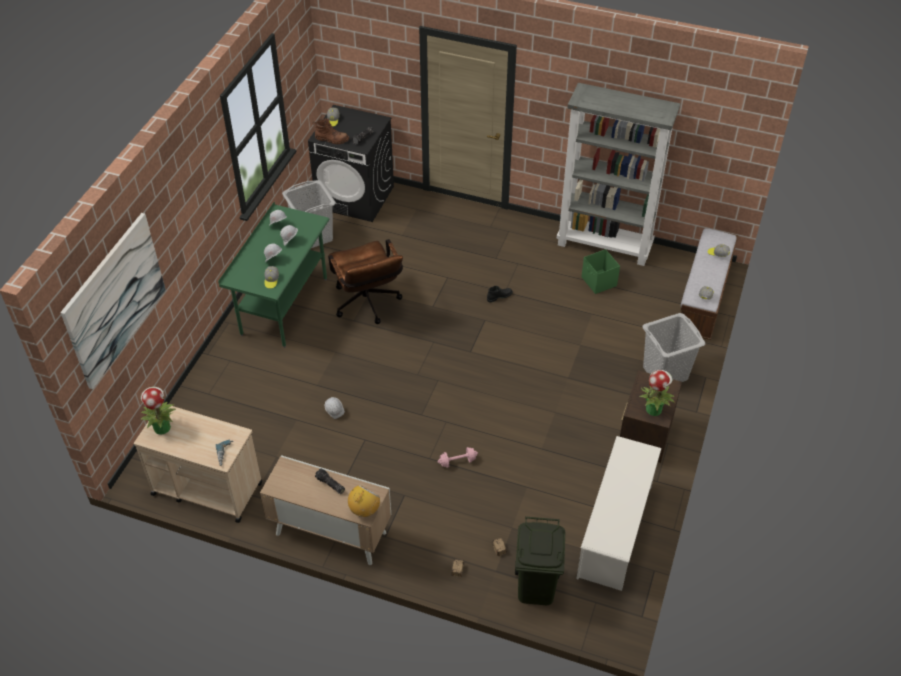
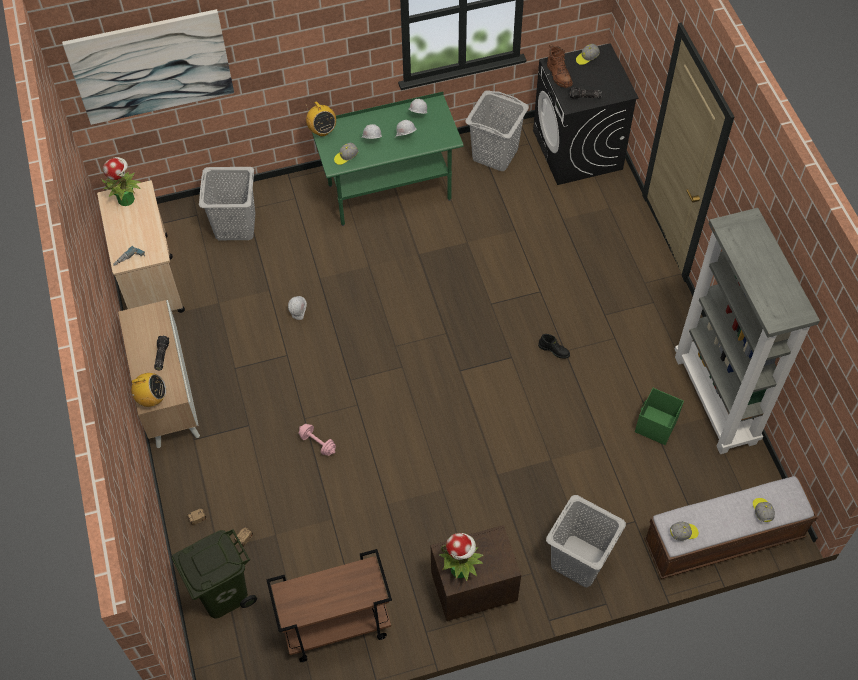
camera: 55 degrees right, 10 degrees up
brown office chair [328,239,403,324] -> none
white shoe rack [576,436,661,591] -> brown cart [266,549,392,662]
none -> grey laundry basket [199,167,255,240]
none -> radio [306,101,336,136]

